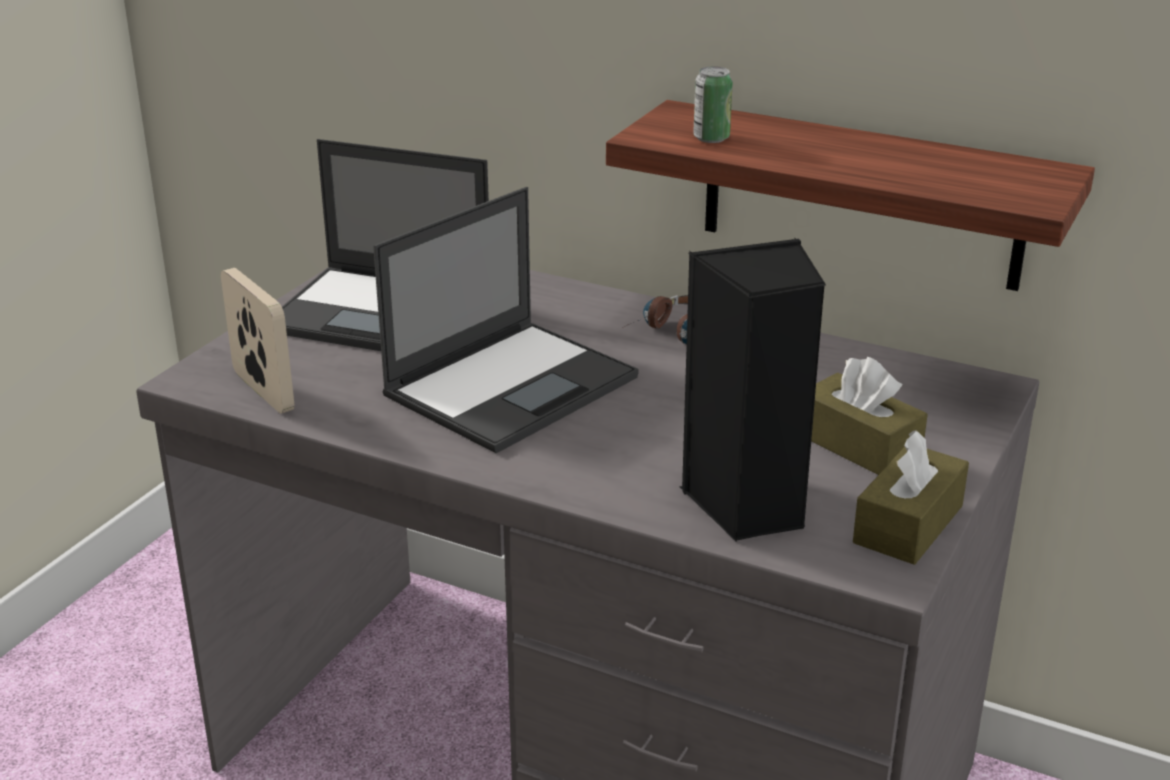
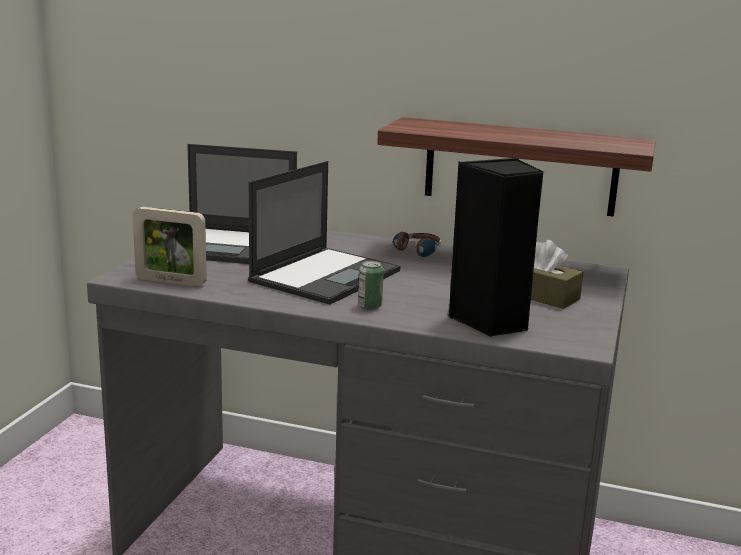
camera: 10 degrees left, 10 degrees down
picture frame [221,268,294,414] -> picture frame turned 150 degrees clockwise [133,207,207,287]
can [693,66,733,143] -> can moved to [358,260,384,310]
brown tissue box [853,430,969,565] -> none

